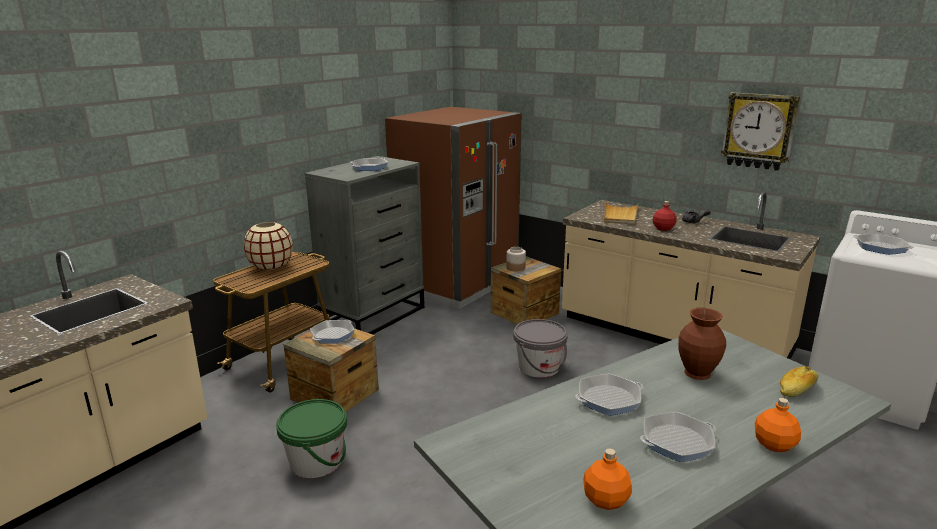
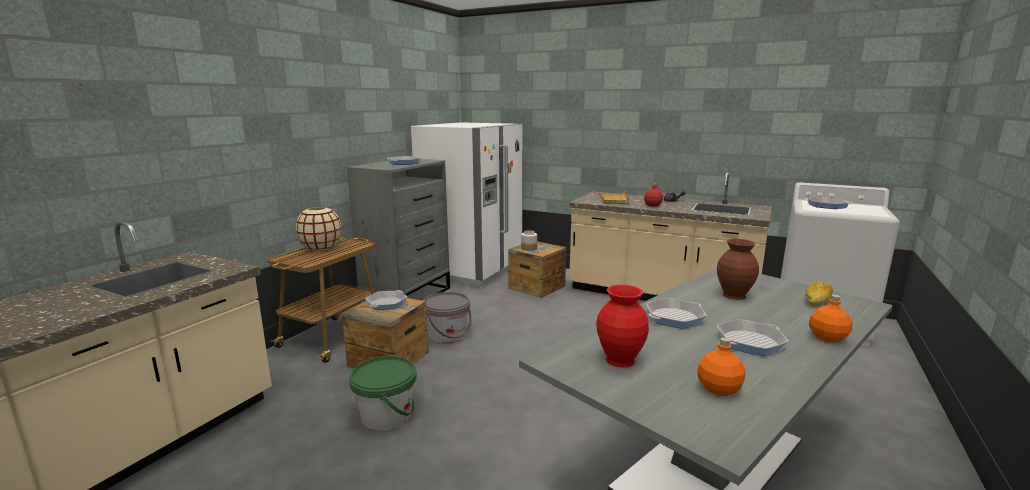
camera: 10 degrees left, 5 degrees down
brown fridge [385,107,522,309] -> white fridge [411,122,523,287]
grey bucket [513,319,568,378] -> grey bucket moved to [423,292,472,343]
wall clock [721,92,800,171] -> none
none -> red vase [596,285,649,368]

